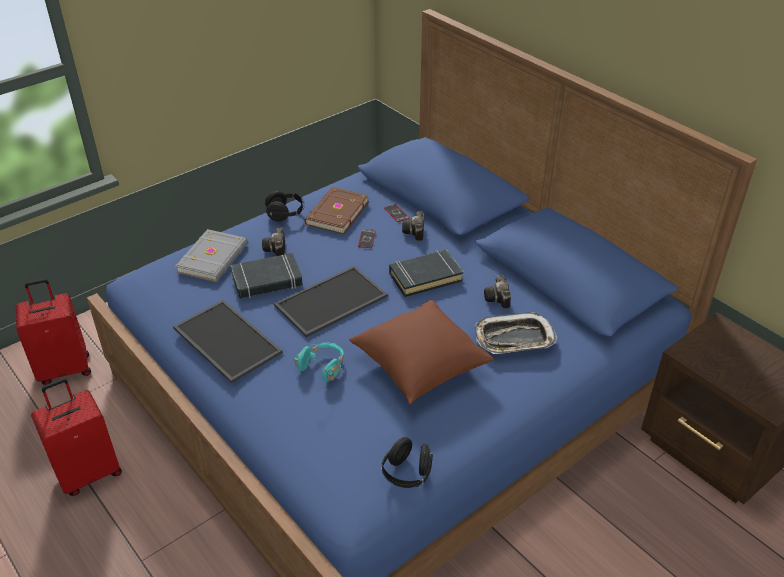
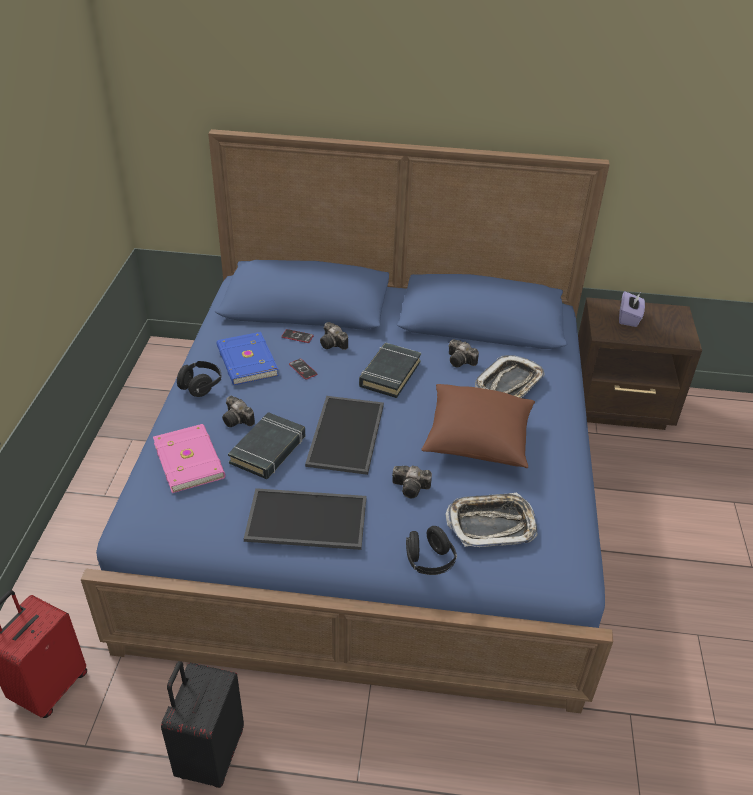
camera: 45 degrees left, 0 degrees up
red suitcase [31,378,122,496] -> black suitcase [161,661,244,788]
grey book [175,229,248,282] -> pink book [153,424,225,493]
turquoise headphones [294,342,344,382] -> camera [392,465,432,498]
brown book [304,187,369,234] -> blue book [217,332,279,385]
black headphones [381,437,433,488] -> black headphones moved to [406,526,457,575]
none -> tray [445,492,537,547]
none -> purple tissue box [619,291,645,327]

